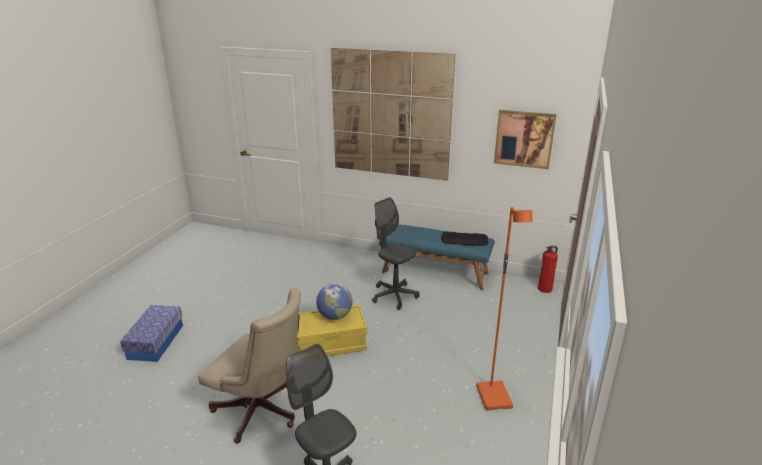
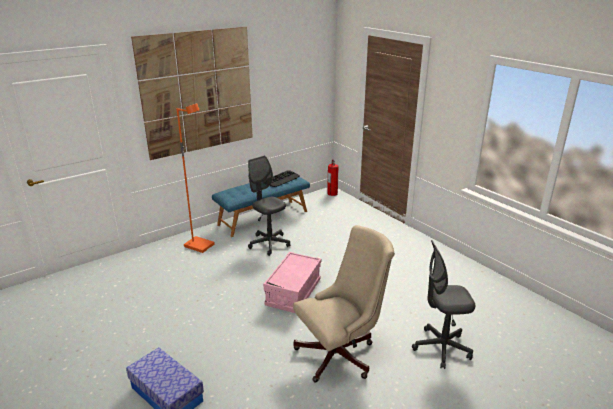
camera: 55 degrees left, 0 degrees up
yellow storage box [297,305,367,356] -> pink storage box [263,252,321,313]
globe [316,283,352,320] -> none
grey office chair [372,197,419,310] -> grey office chair turned 60 degrees clockwise [248,156,290,256]
orange floor lamp [476,206,533,411] -> orange floor lamp moved to [177,103,215,253]
picture [494,110,557,169] -> none

